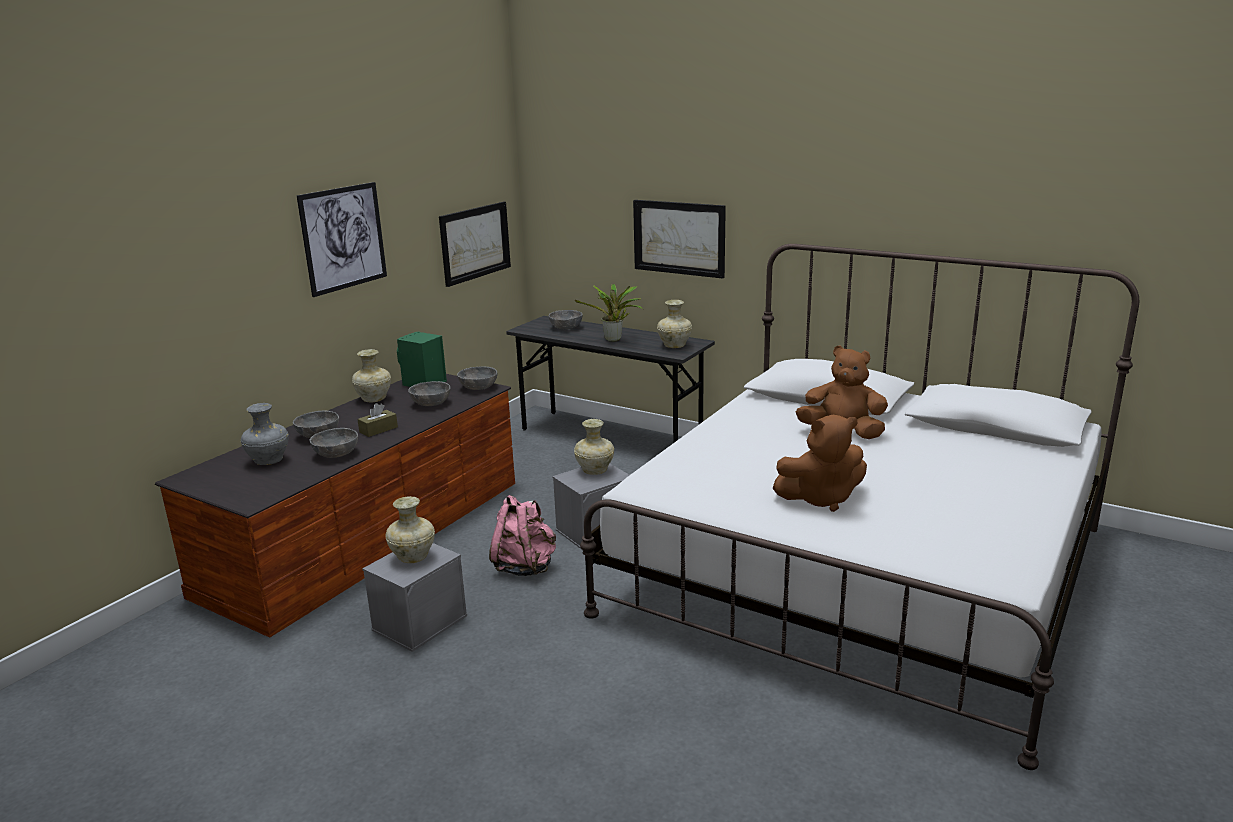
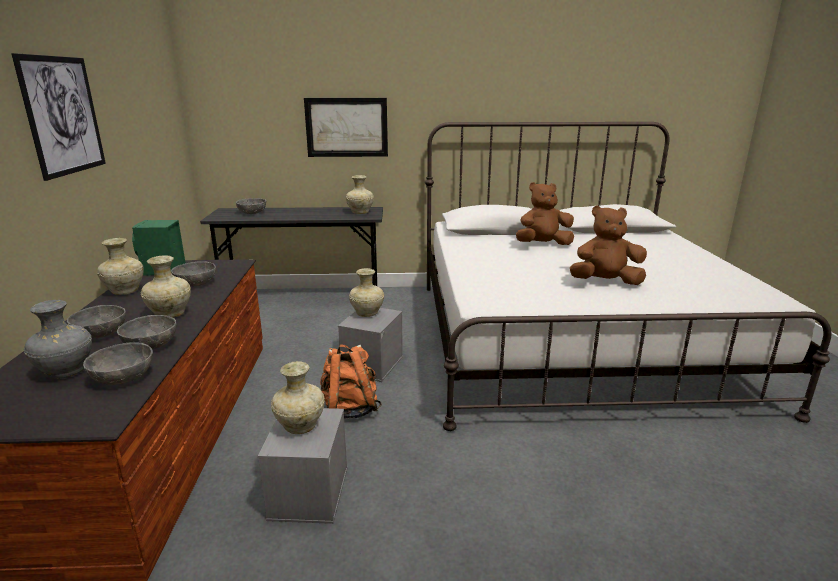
camera: 35 degrees left, 0 degrees up
brown tissue box [357,403,398,437] -> beige vase [141,255,191,318]
picture [439,202,511,287] -> none
grey bowl [457,367,497,390] -> grey bowl moved to [83,342,153,385]
pink backpack [489,495,556,576] -> orange backpack [320,345,382,418]
potted plant [575,284,644,342] -> none
brown plush toy [772,415,867,512] -> brown plush toy turned 135 degrees counterclockwise [570,206,647,285]

